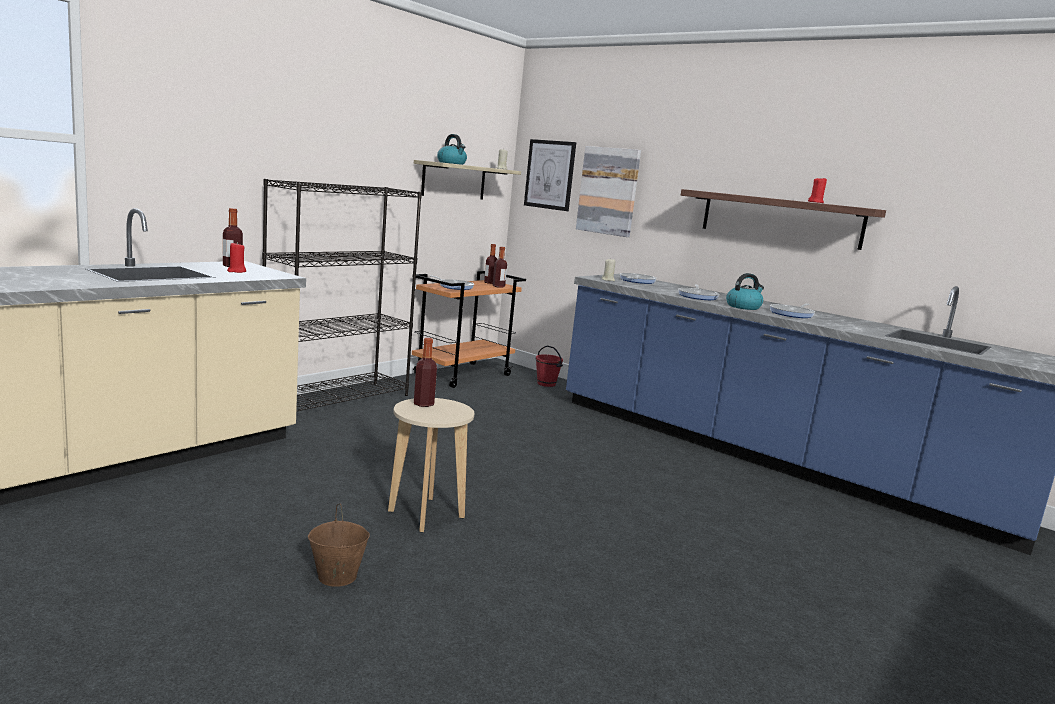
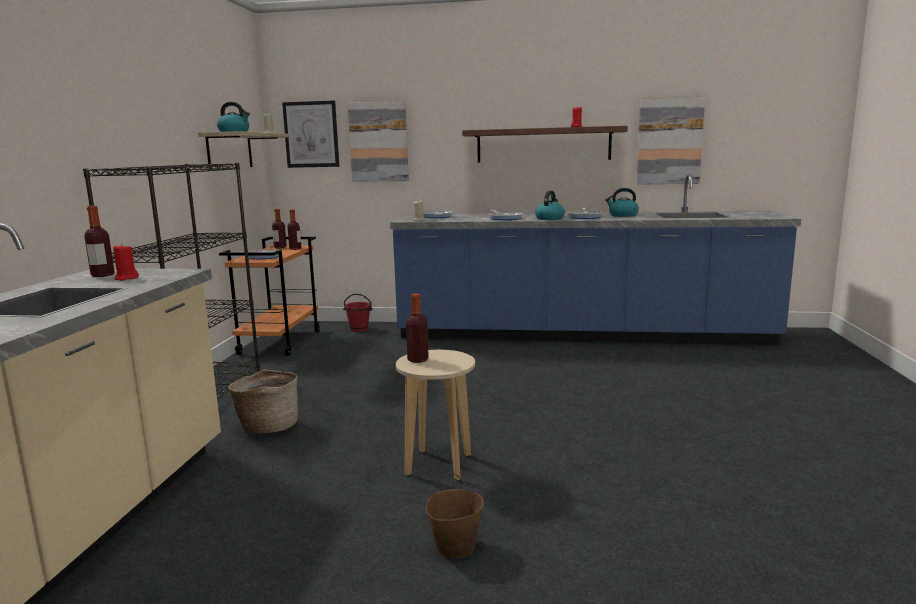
camera: 30 degrees left, 0 degrees up
none -> basket [228,369,298,435]
none -> kettle [605,188,639,217]
none -> picture [636,99,705,185]

